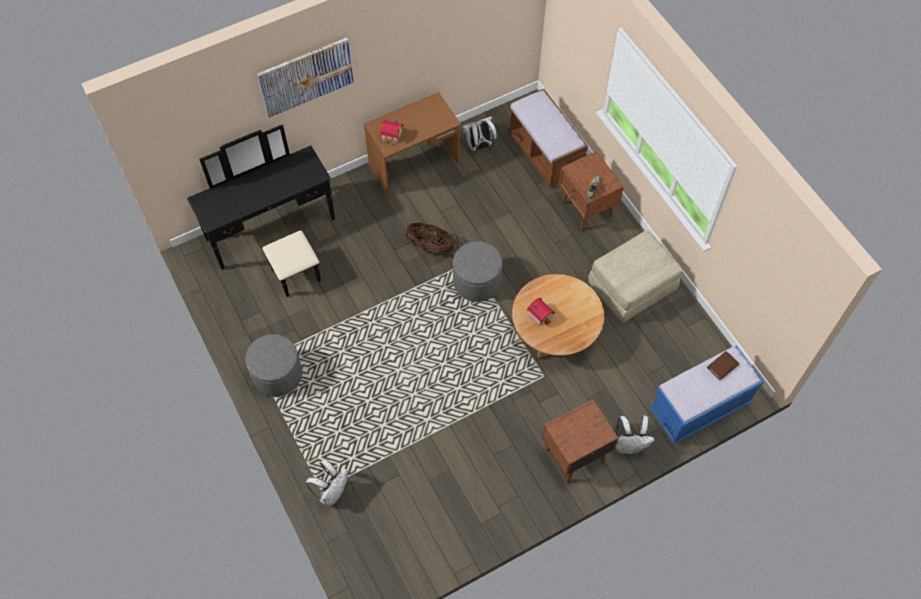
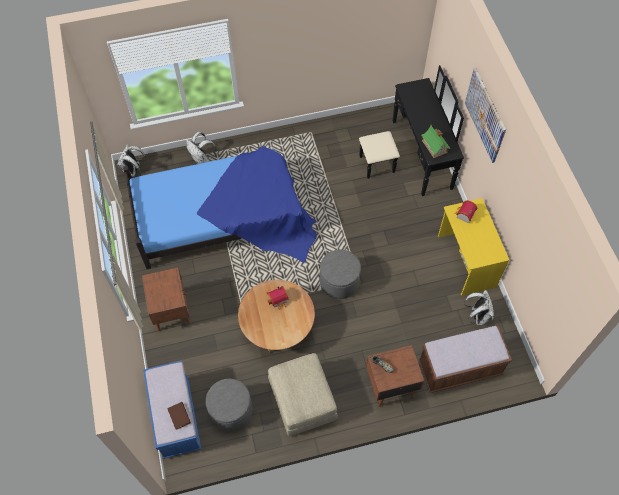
camera: 105 degrees right, 0 degrees up
grey ottoman [245,334,302,397] -> grey ottoman moved to [206,379,253,431]
brown desk [364,92,461,195] -> yellow desk [438,198,509,296]
basket [405,223,455,254] -> none
white backpack [616,415,655,454] -> white backpack moved to [117,145,146,177]
none -> bed [123,146,317,269]
none -> toy house [421,124,450,158]

